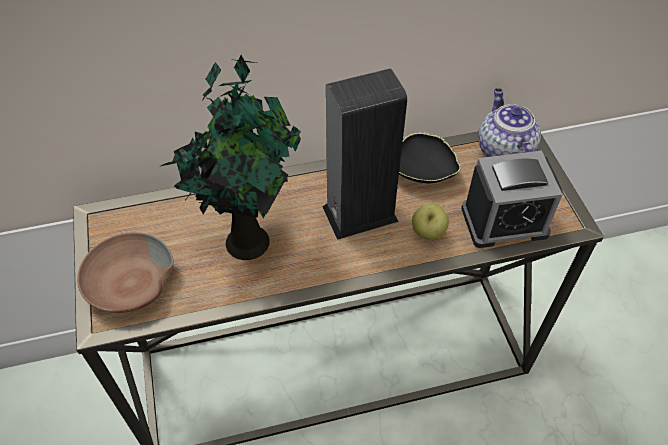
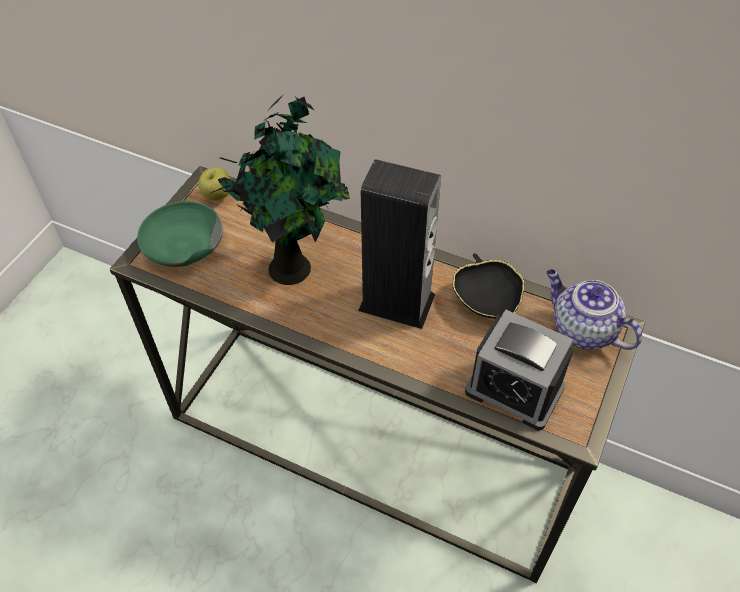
camera: 40 degrees right, 0 degrees up
brown bowl [77,232,174,313] -> green bowl [137,201,223,267]
apple [412,203,449,240] -> apple moved to [198,167,231,200]
teapot [478,88,541,157] -> teapot turned 75 degrees counterclockwise [546,269,642,350]

